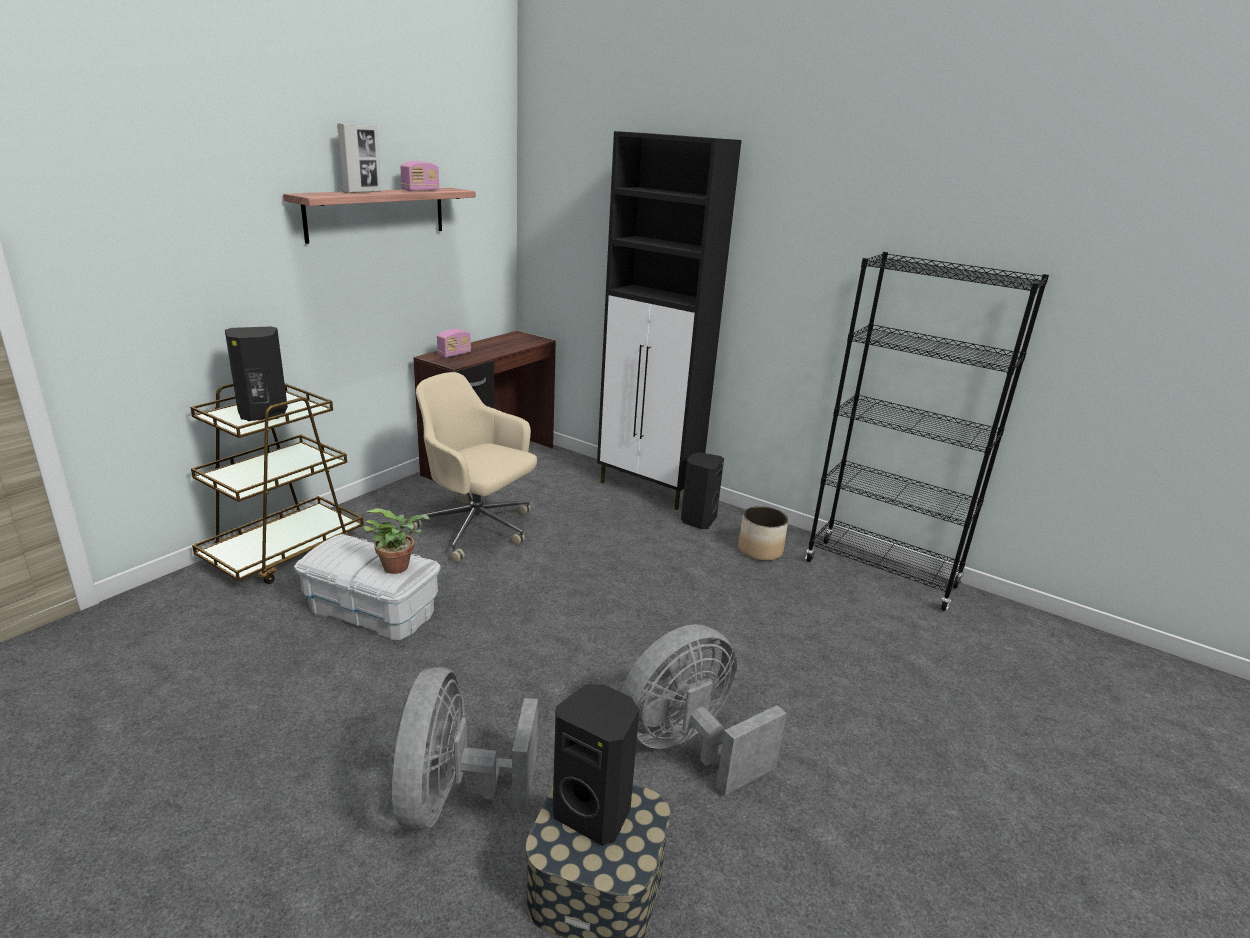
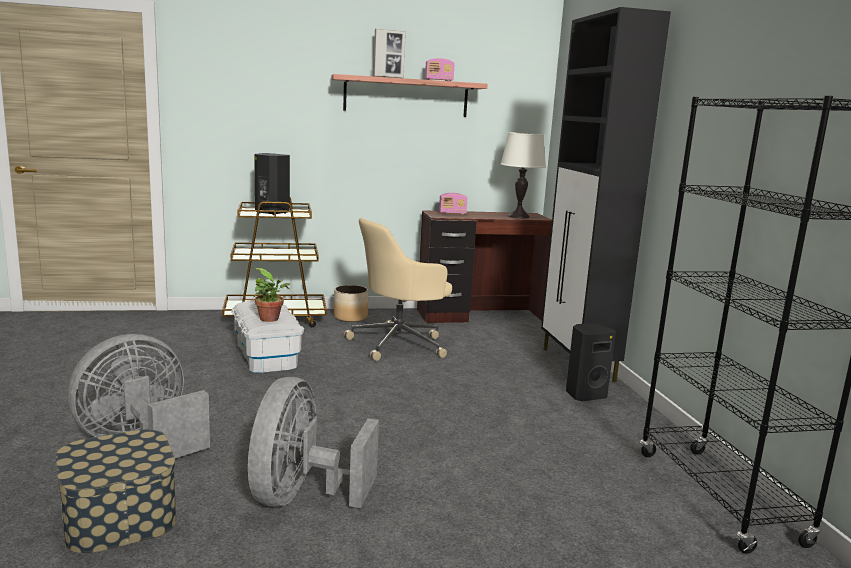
camera: 45 degrees right, 10 degrees down
beige office chair [412,372,537,562] -> beige office chair turned 105 degrees counterclockwise [344,218,452,361]
black speaker [553,685,639,845] -> none
grey fan [621,624,787,795] -> grey fan turned 90 degrees counterclockwise [248,377,379,508]
planter [738,506,788,561] -> planter moved to [334,285,368,322]
none -> white table lamp [501,132,546,218]

